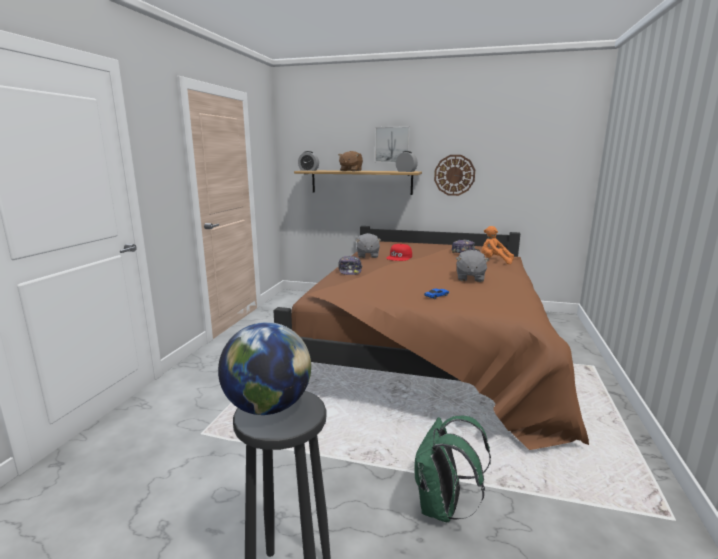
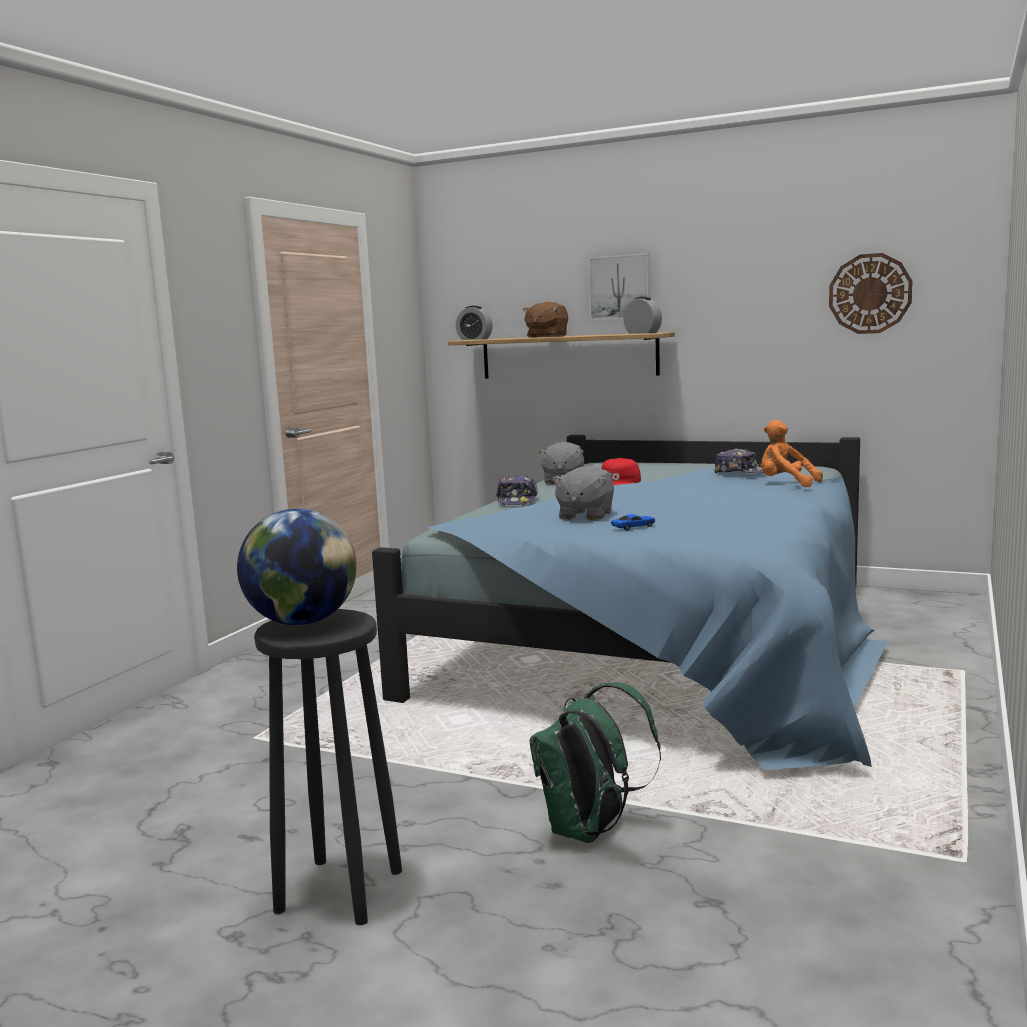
camera: 10 degrees right, 5 degrees down
brown bed [274,226,589,450] -> blue bed [372,435,887,770]
wall clock [434,155,475,196] -> wall clock moved to [829,253,913,334]
grey plush toy [456,250,489,282] -> grey plush toy moved to [552,466,614,521]

